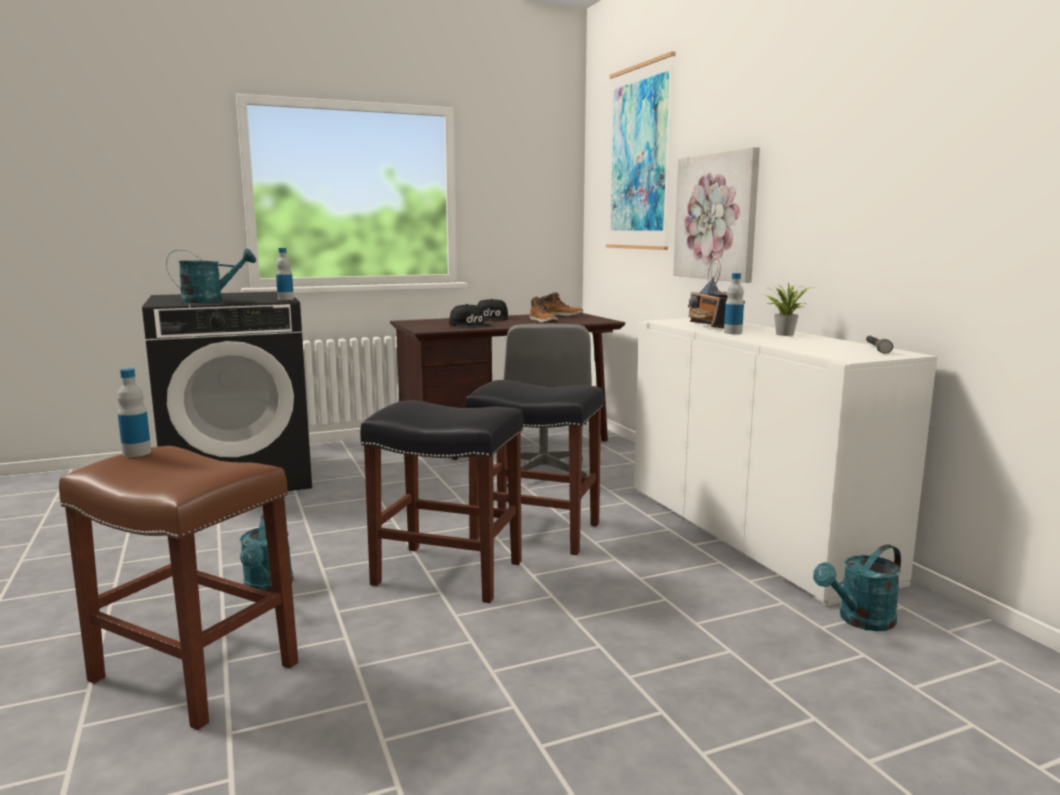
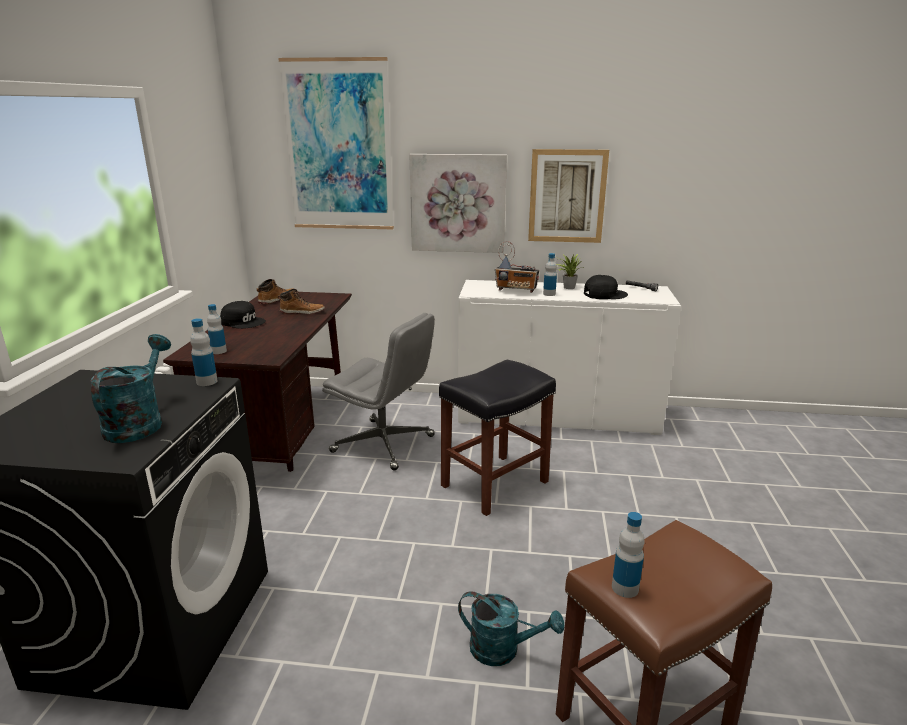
camera: 60 degrees left, 10 degrees up
black stool [360,400,523,603] -> none
black cap [449,304,491,328] -> black cap moved to [584,275,628,299]
turquoise watering can [813,544,901,631] -> none
none -> bottle [207,304,227,354]
none -> picture [528,149,609,243]

